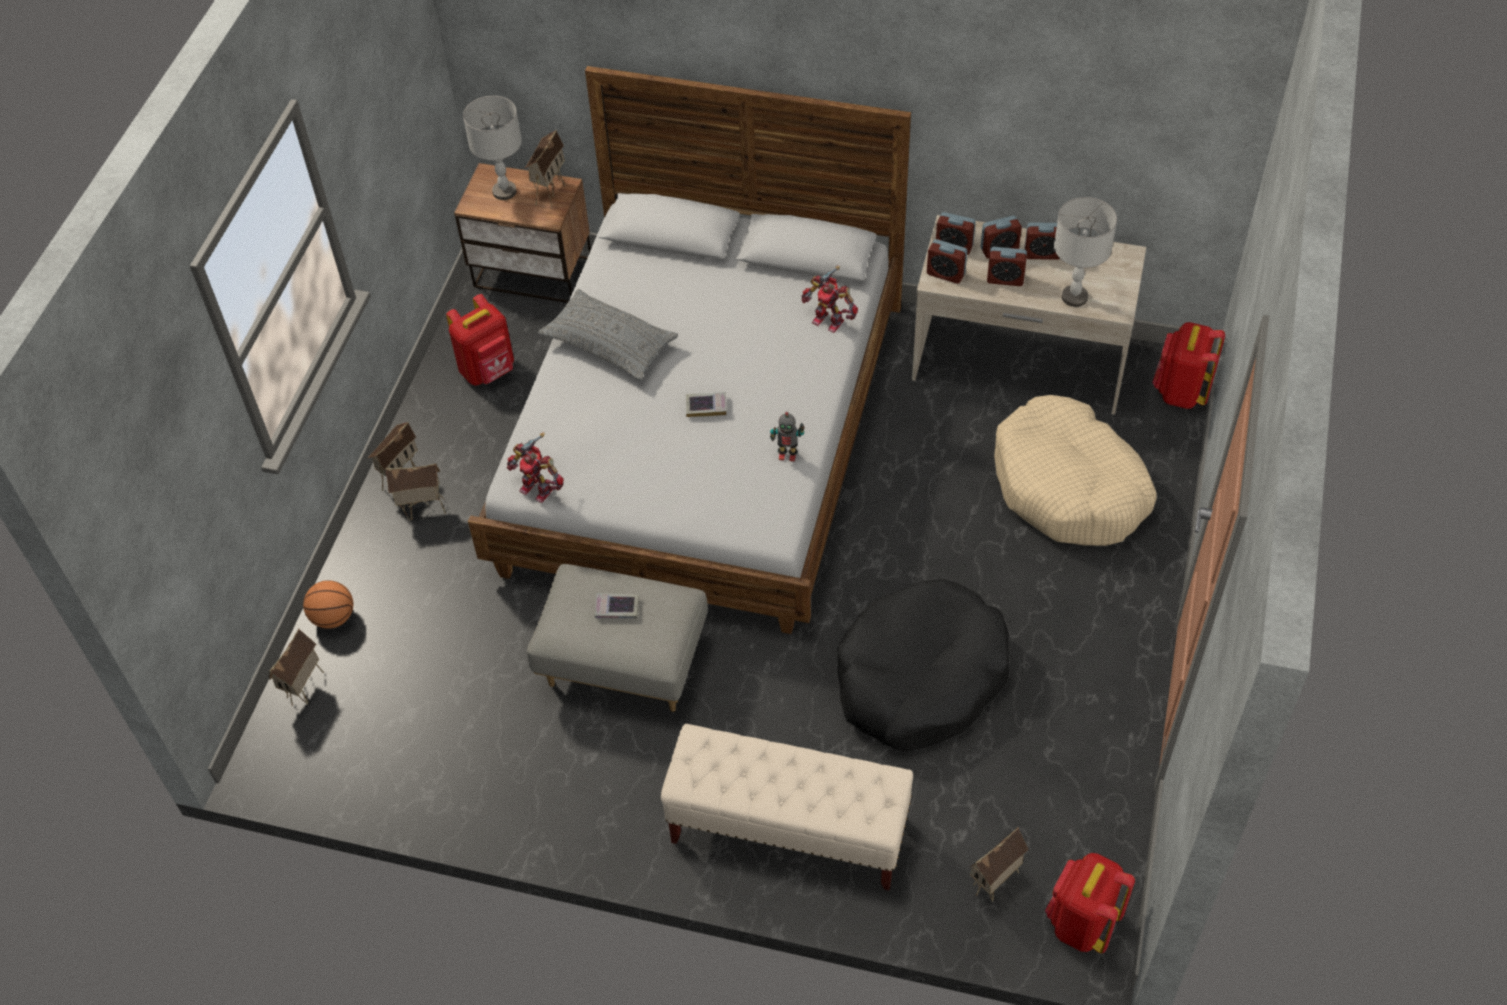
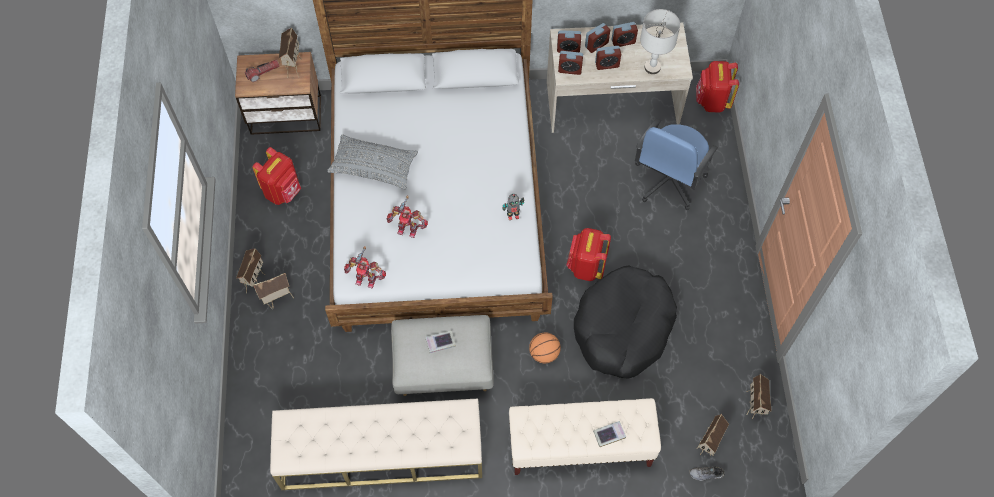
camera: 20 degrees left, 10 degrees up
toy house [269,628,324,706] -> toy house moved to [746,374,772,419]
basketball [303,580,353,629] -> basketball moved to [529,332,561,363]
grey table lamp [463,96,522,200] -> flashlight [245,60,280,82]
book [686,392,727,417] -> book moved to [593,421,626,447]
toy robot [802,266,858,333] -> toy robot moved to [387,196,428,238]
beige dog bed [994,395,1157,546] -> blue office chair [635,118,718,210]
red backpack [1045,853,1135,954] -> red backpack moved to [566,228,611,281]
none -> beige bench [270,399,482,490]
none -> grey shoe [689,466,724,481]

